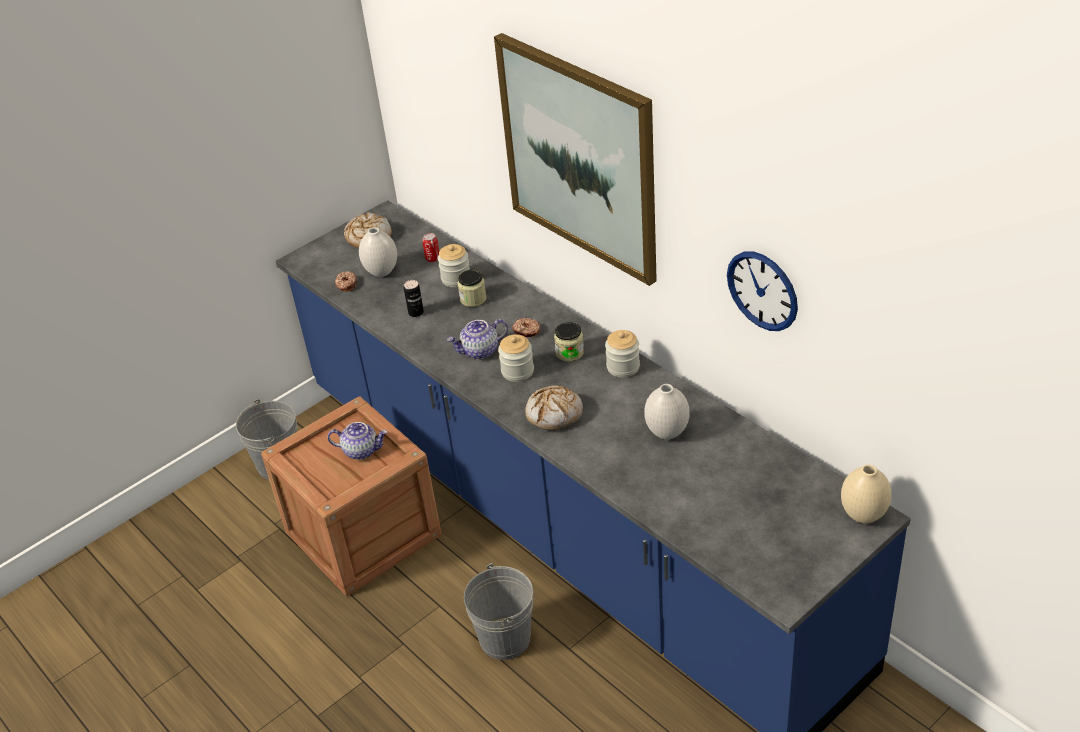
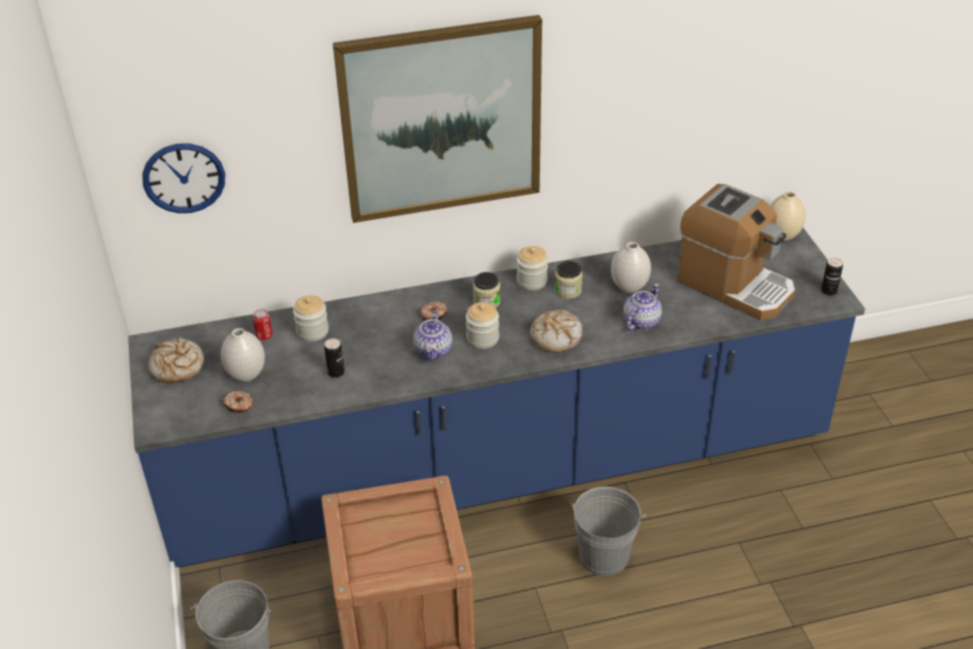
camera: 65 degrees left, 0 degrees up
teapot [328,422,387,460] -> teapot moved to [623,284,662,331]
jar [458,270,486,307] -> jar moved to [555,261,583,299]
wall clock [727,251,798,331] -> wall clock moved to [142,143,225,213]
none -> coffee machine [677,184,795,320]
none -> can [821,258,843,295]

